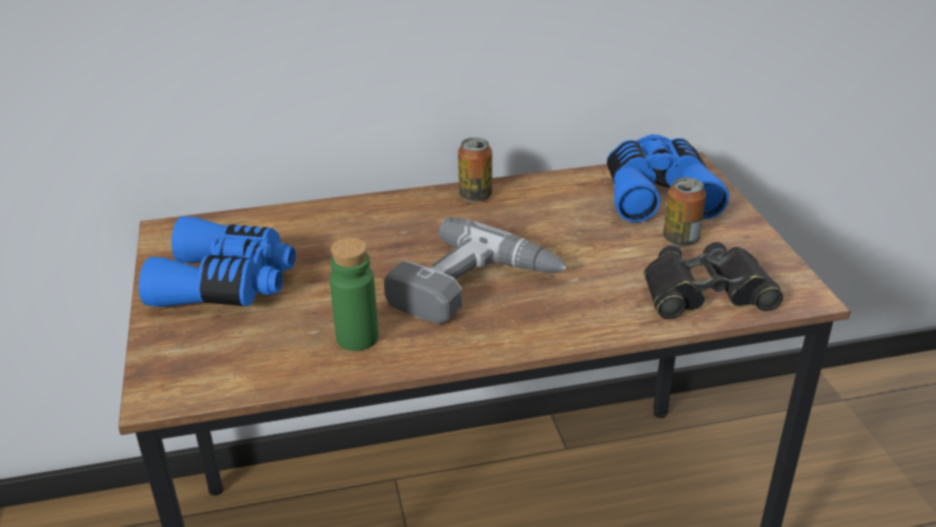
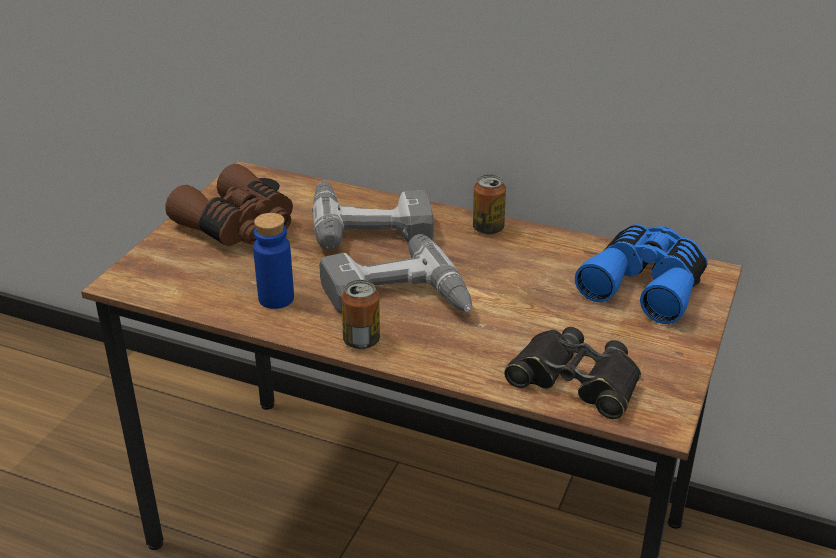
camera: 35 degrees right, 0 degrees up
blue binoculars [138,216,296,307] -> brown binoculars [165,164,293,246]
green bottle [330,238,378,351] -> blue bottle [253,213,294,309]
can [663,177,706,246] -> can moved to [341,280,380,349]
none -> power drill [312,181,434,250]

